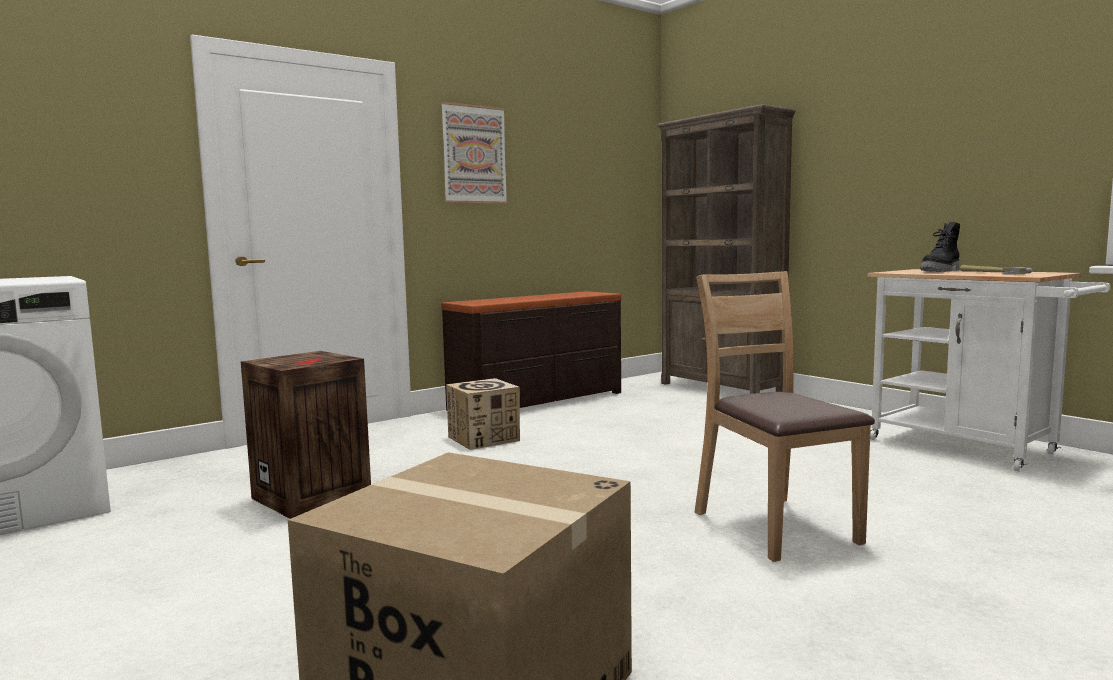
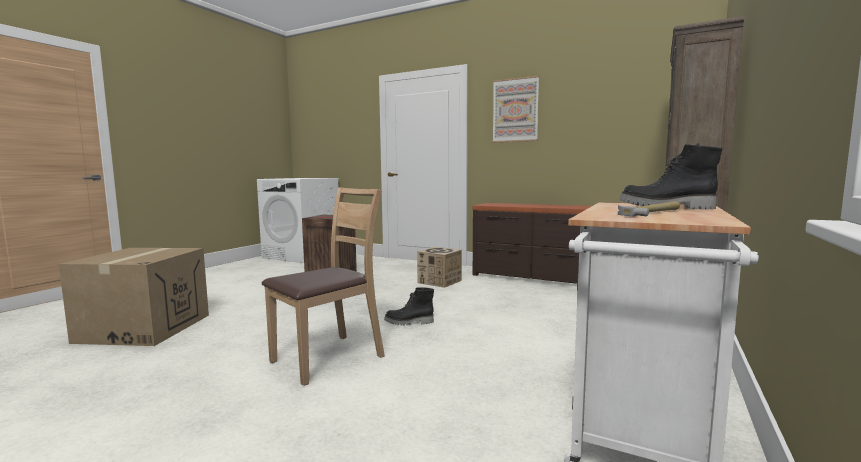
camera: 65 degrees right, 0 degrees up
none -> black boot [384,287,434,326]

